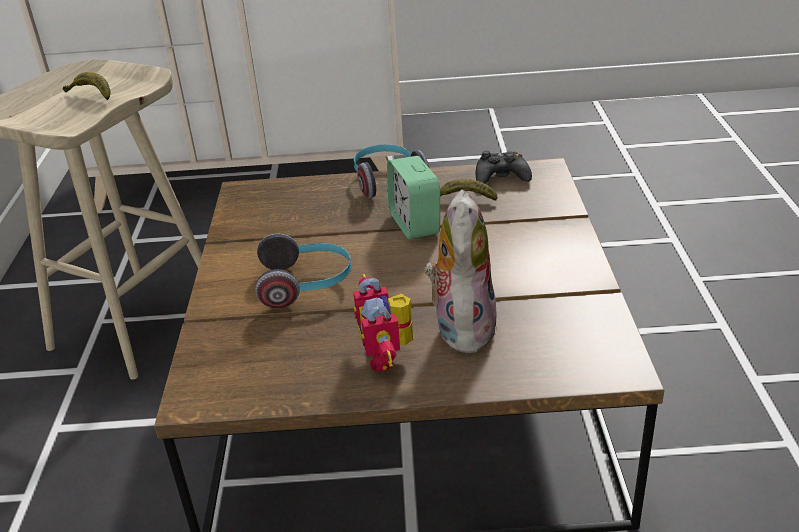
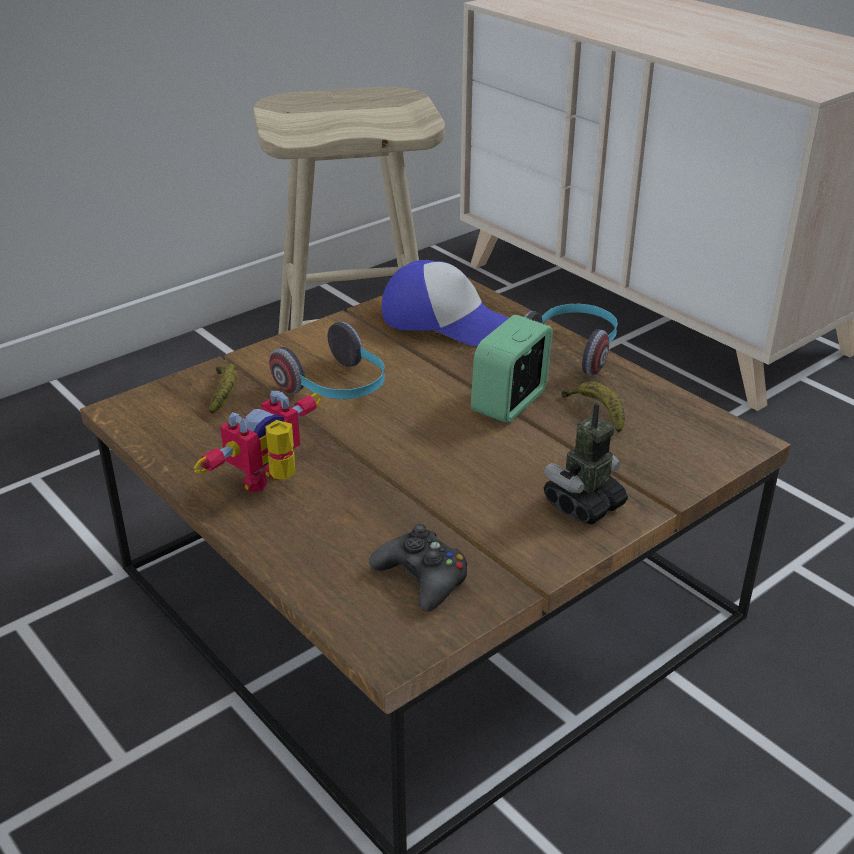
camera: 50 degrees right, 0 degrees up
banana [63,72,111,100] -> banana moved to [209,363,238,414]
plush toy [424,190,497,353] -> none
black game controller [475,151,532,184] -> black game controller moved to [369,524,467,611]
none -> cap [382,260,509,346]
none -> toy robot [544,403,628,524]

